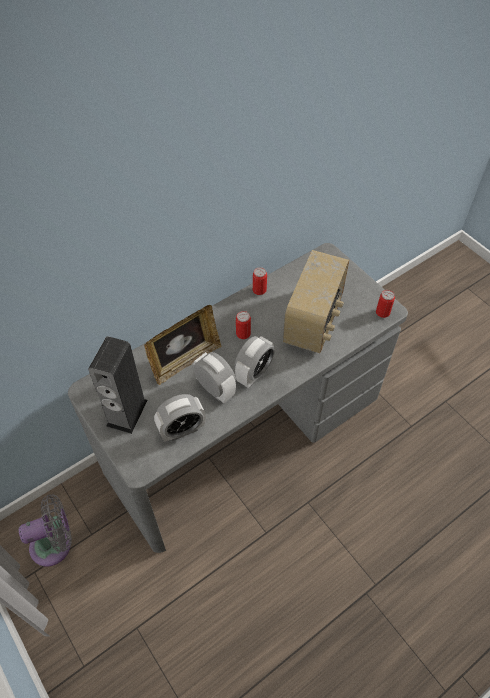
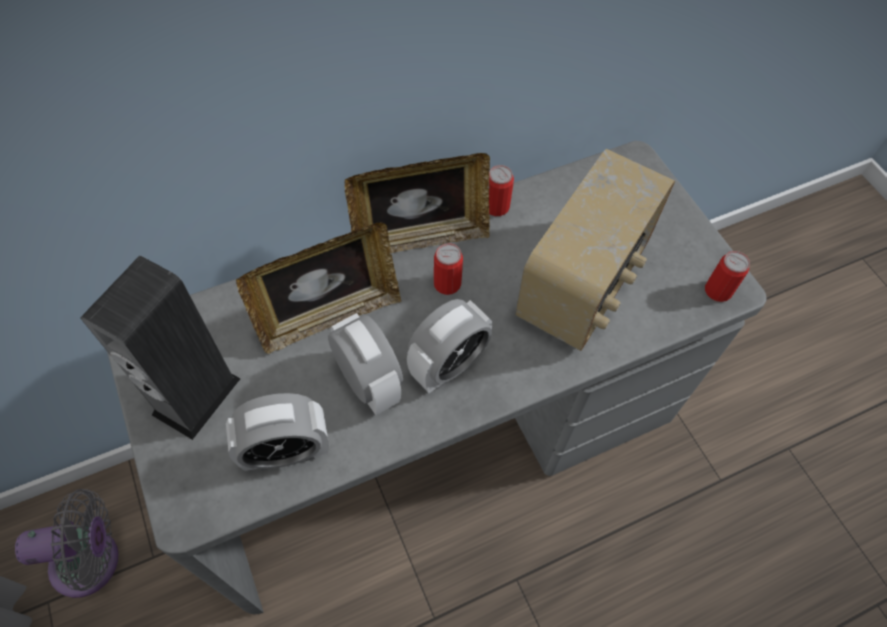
camera: 10 degrees right, 5 degrees up
none -> picture frame [345,153,490,253]

